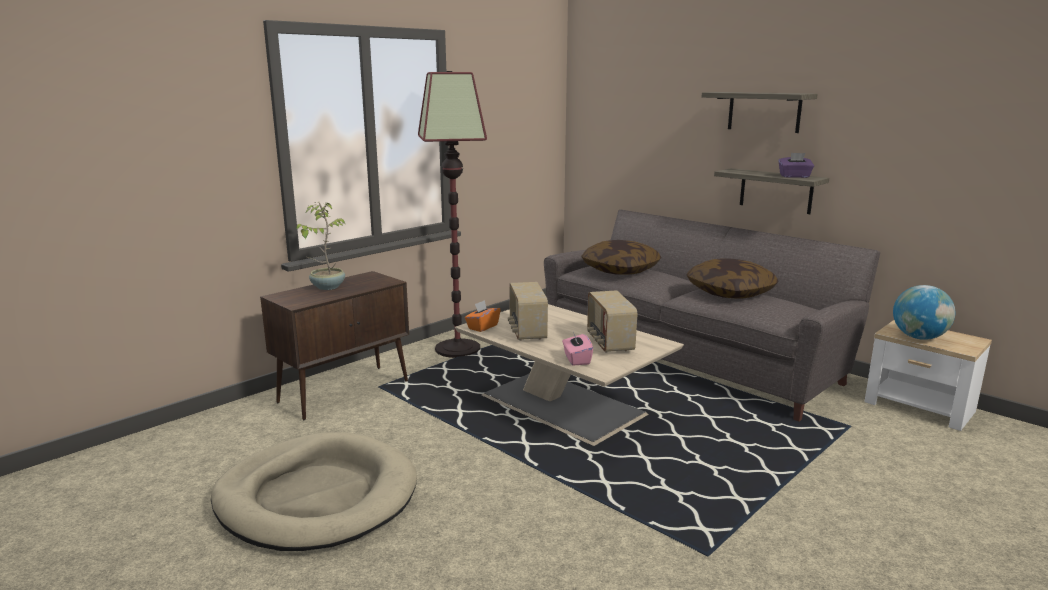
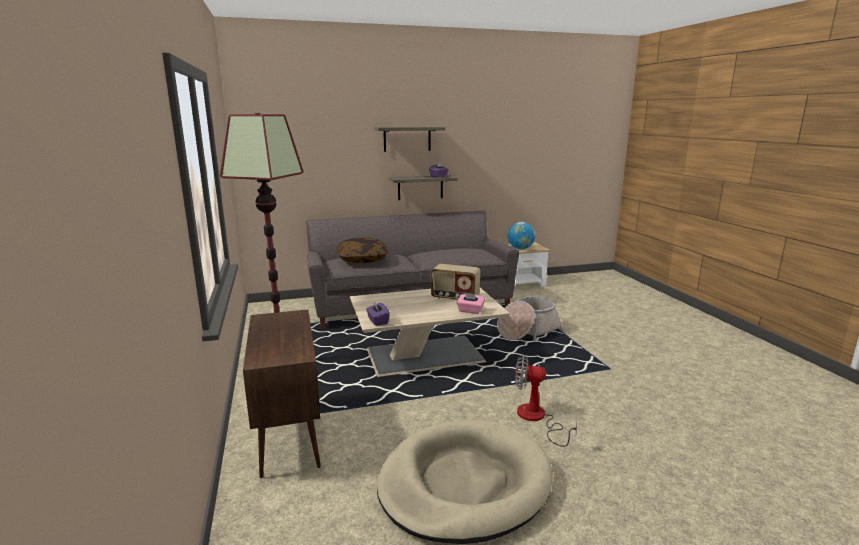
camera: 60 degrees left, 0 degrees up
potted plant [296,202,345,290] -> none
orange tissue box [465,300,500,332] -> purple tissue box [366,302,390,326]
radio [508,282,548,341] -> none
pillow [686,258,779,299] -> none
none -> basket [497,297,564,341]
none -> fan [515,355,577,447]

